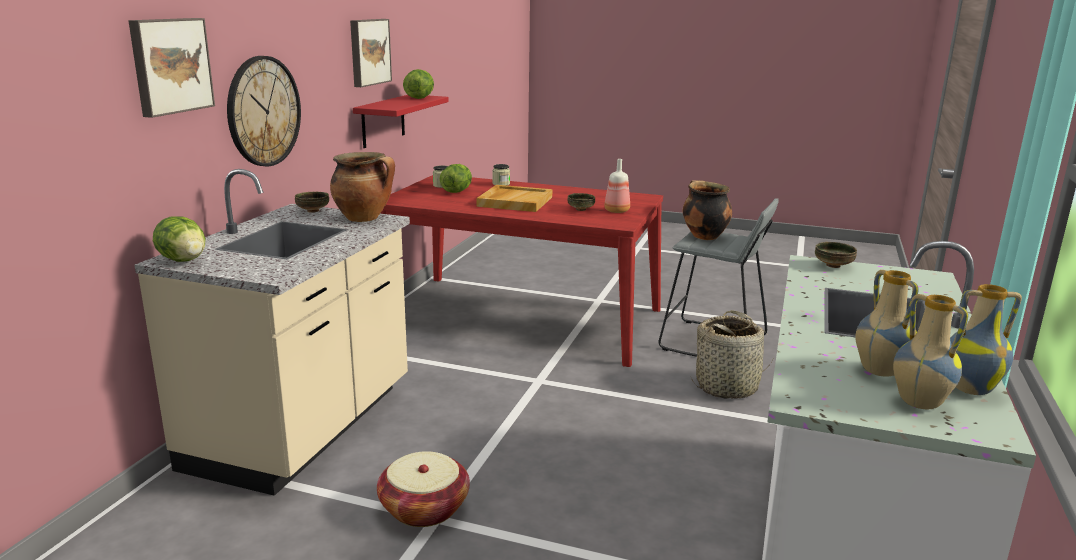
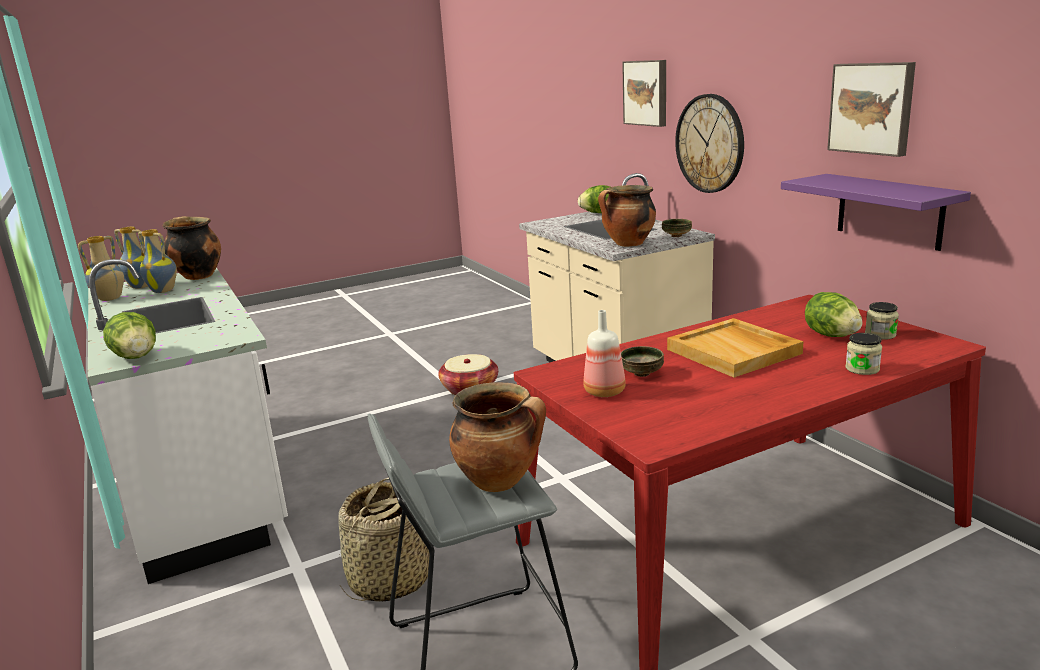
camera: 135 degrees right, 0 degrees up
red shelf [353,95,449,148] -> purple shelf [781,174,971,251]
lettuce [403,69,434,99] -> lettuce moved to [103,312,156,359]
bowl [815,242,857,268] -> none
none -> cooking pot [163,216,221,280]

